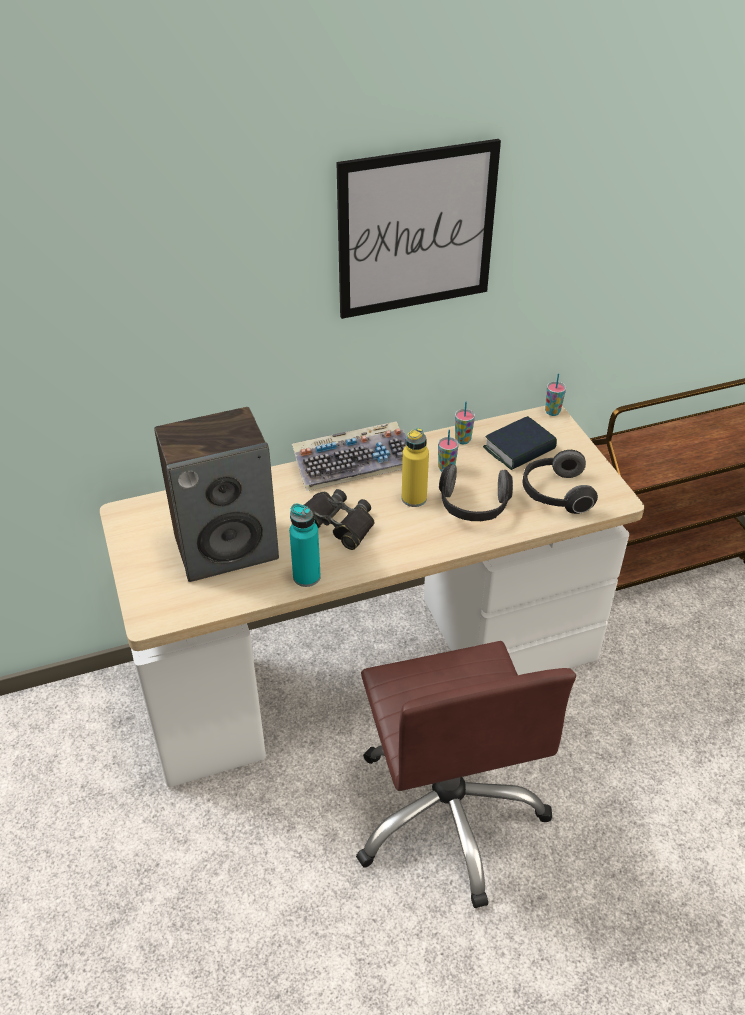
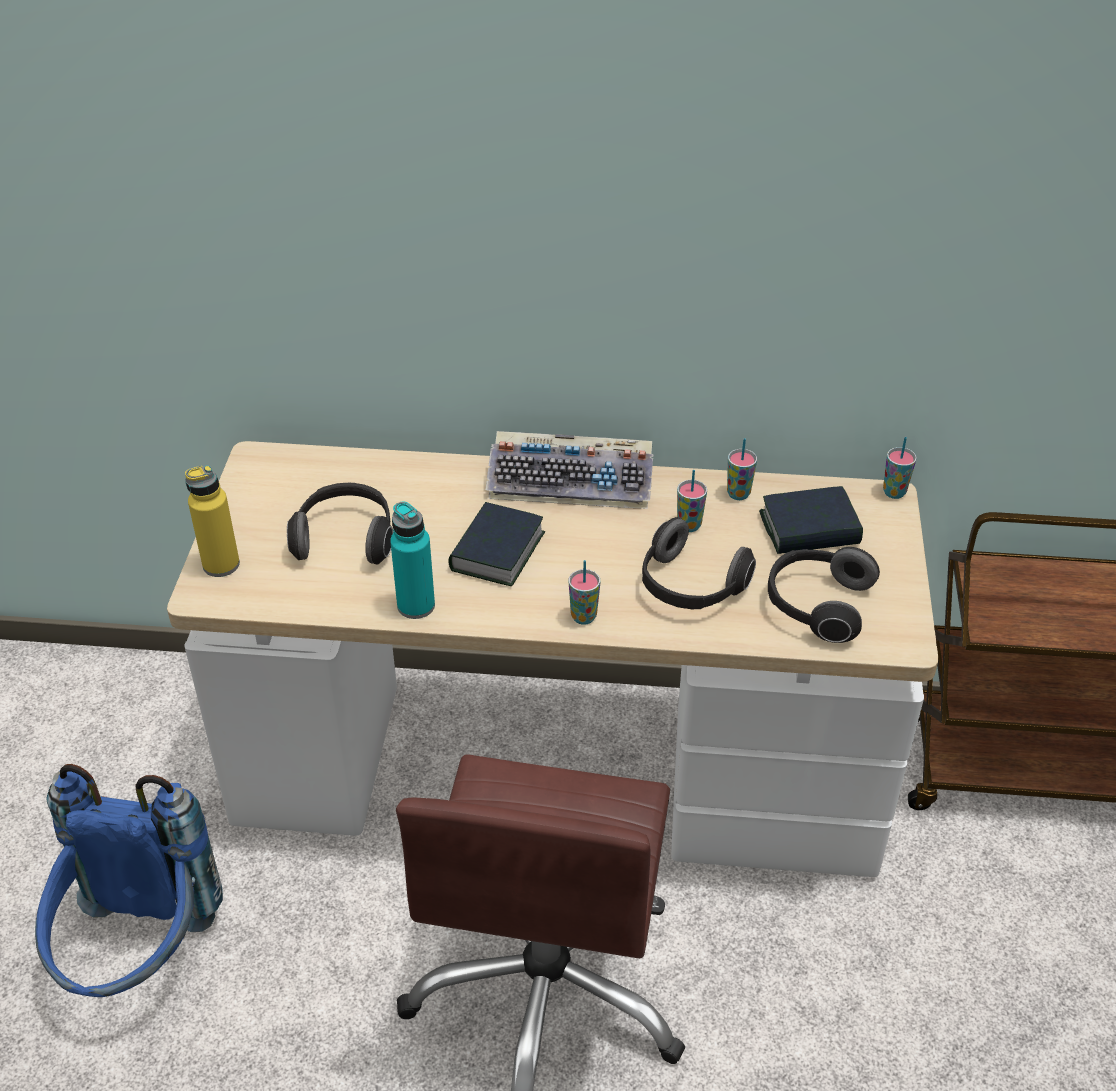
camera: 25 degrees right, 0 degrees up
speaker [154,407,279,582] -> headphones [287,483,393,564]
black binoculars [304,489,375,550] -> book [448,502,545,586]
picture [336,139,501,319] -> none
yellow bottle [402,428,429,507] -> yellow bottle moved to [185,465,240,577]
none -> blue backpack [35,764,223,997]
none -> cup [568,560,600,625]

